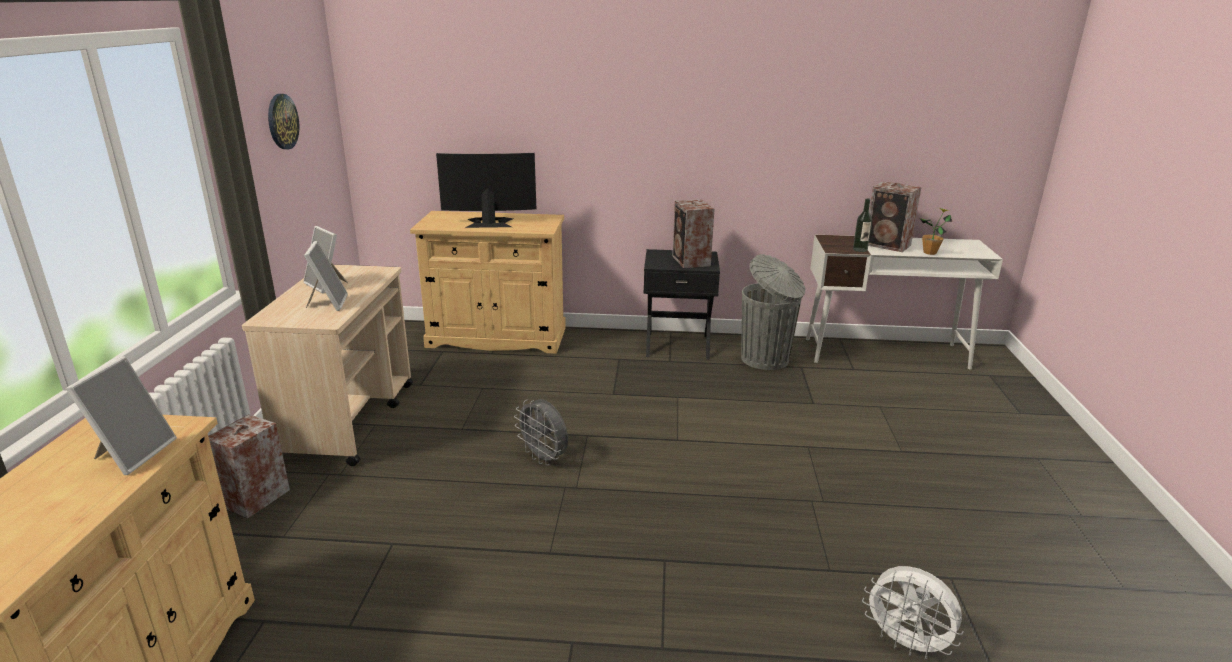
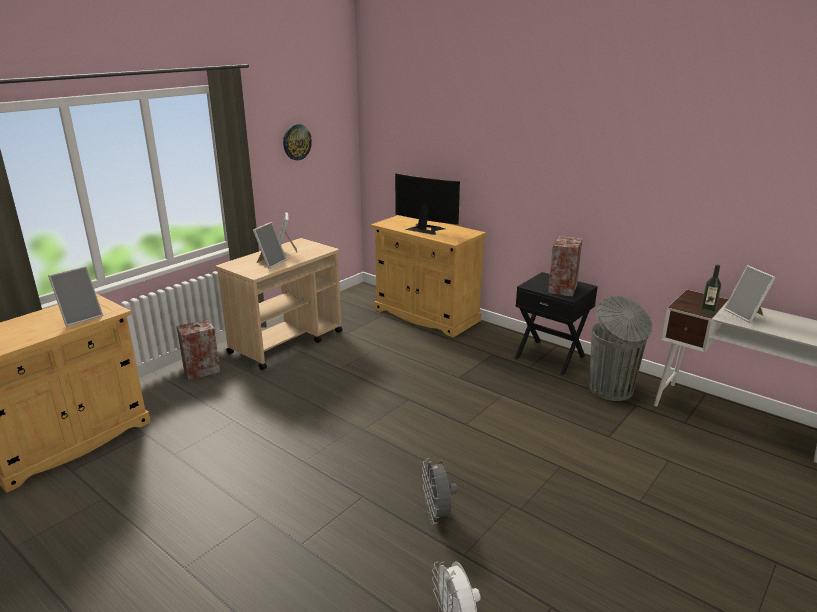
camera: 35 degrees right, 0 degrees up
grey fan [514,399,568,466] -> grey fan moved to [422,458,458,524]
speaker [868,182,922,252] -> picture frame [724,265,776,323]
potted plant [920,208,952,255] -> none

